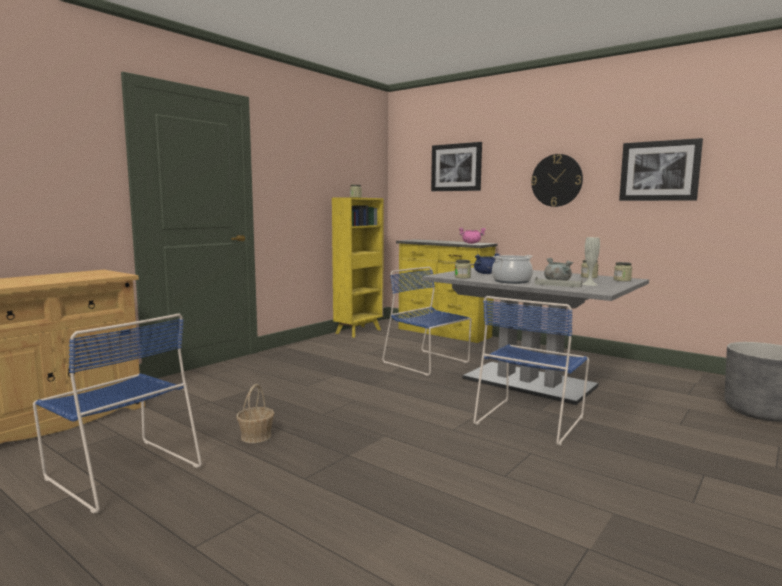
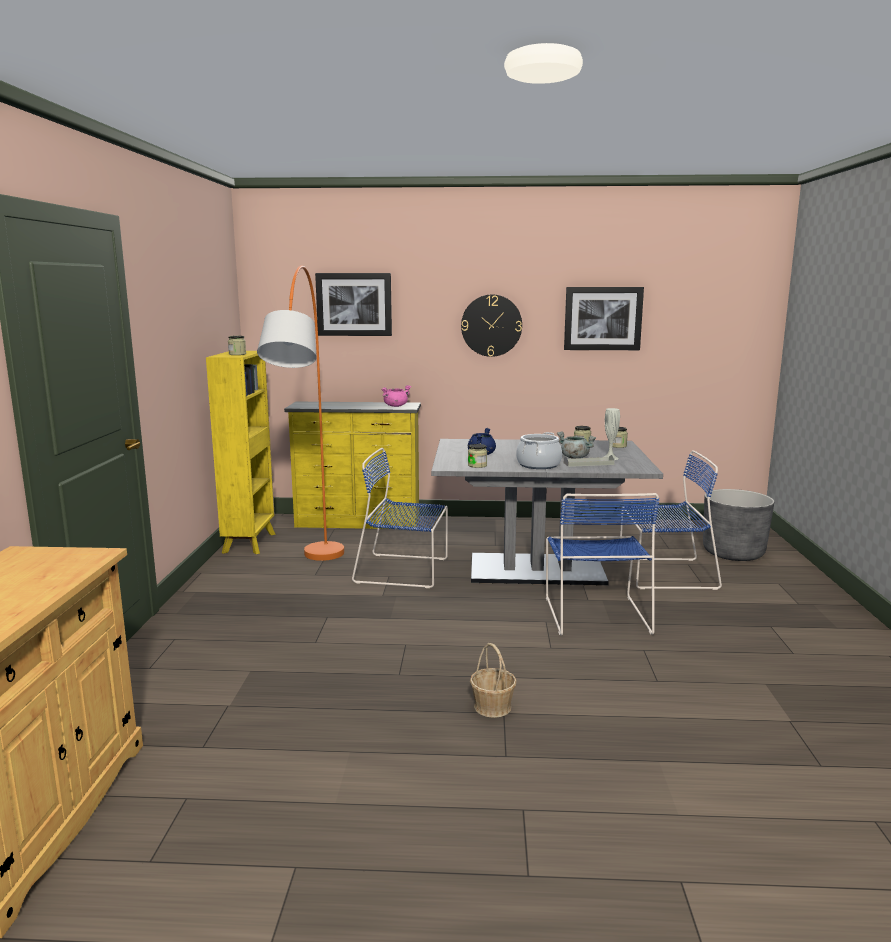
camera: 35 degrees left, 5 degrees up
blue chair [33,313,202,514] -> blue chair moved to [620,450,722,590]
basket [236,384,274,443] -> basket moved to [470,643,517,718]
none -> orange floor lamp [257,266,344,561]

